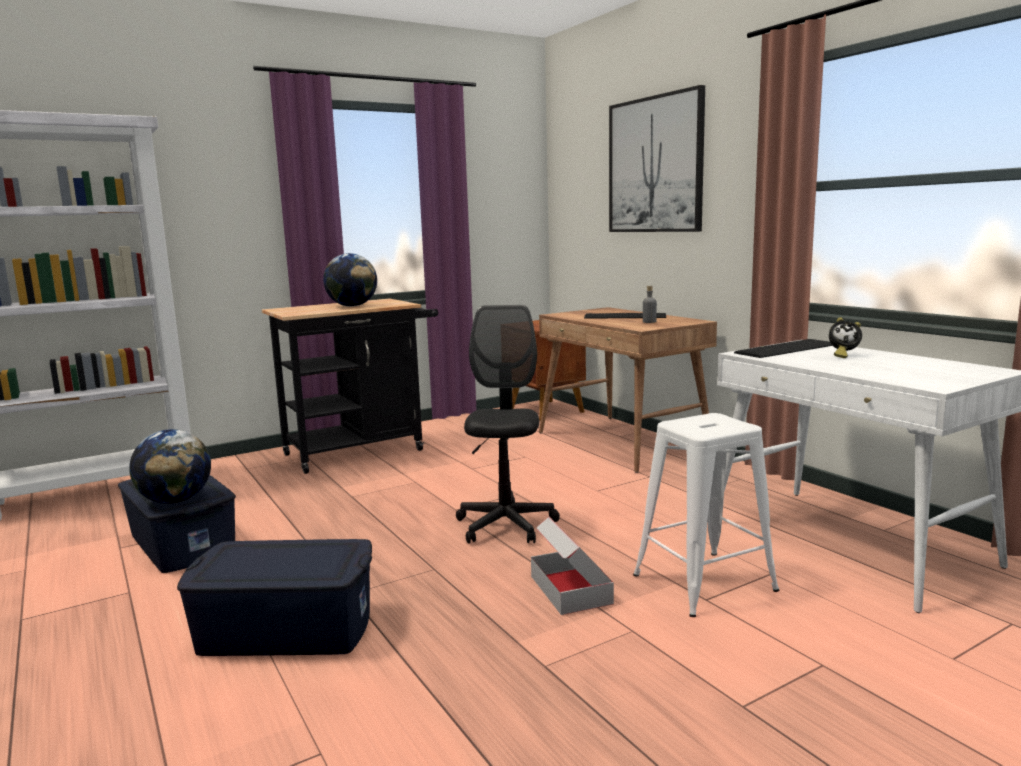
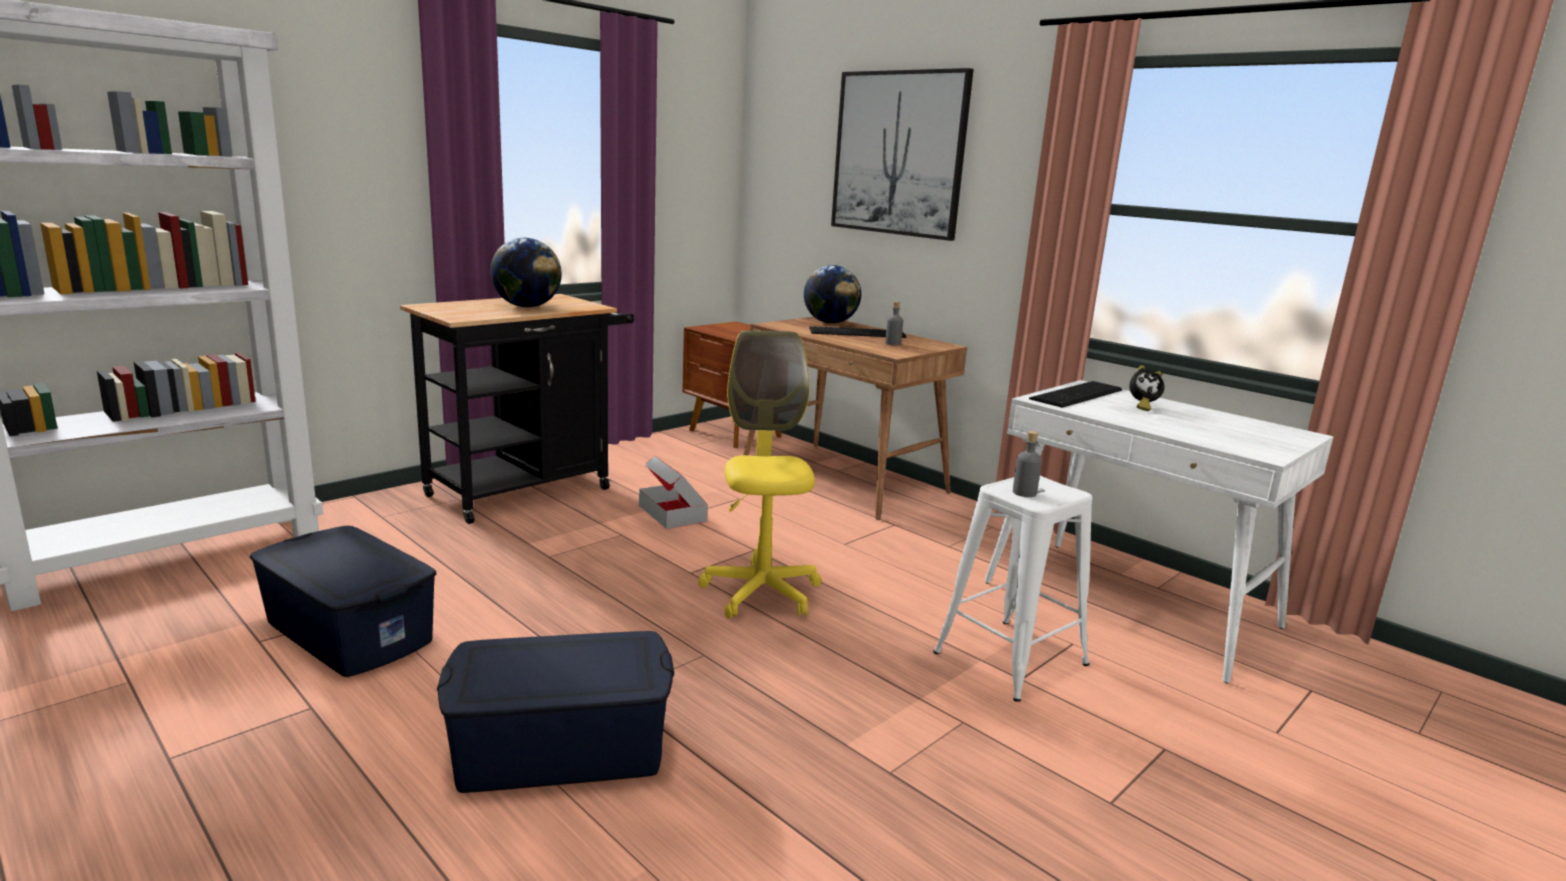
camera: 15 degrees left, 5 degrees up
globe [129,429,211,504] -> globe moved to [804,265,861,323]
black office chair [456,305,560,543] -> yellow office chair [698,330,821,619]
cardboard box [531,517,614,615] -> cardboard box moved to [639,456,708,529]
none -> grey bottle [1013,431,1042,497]

